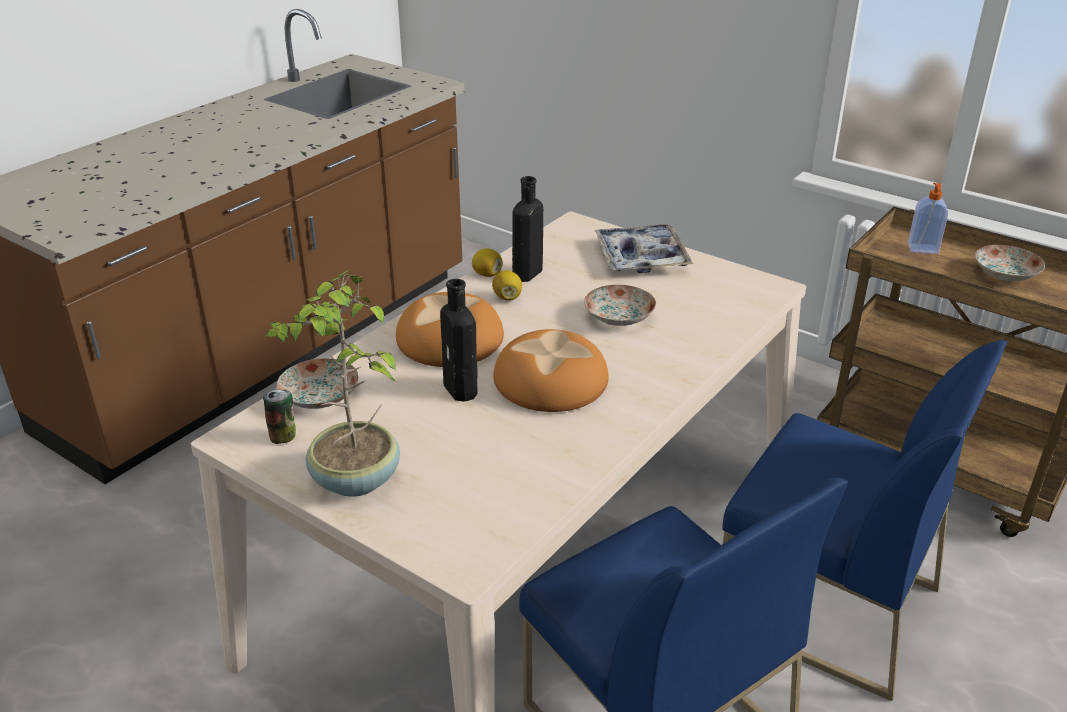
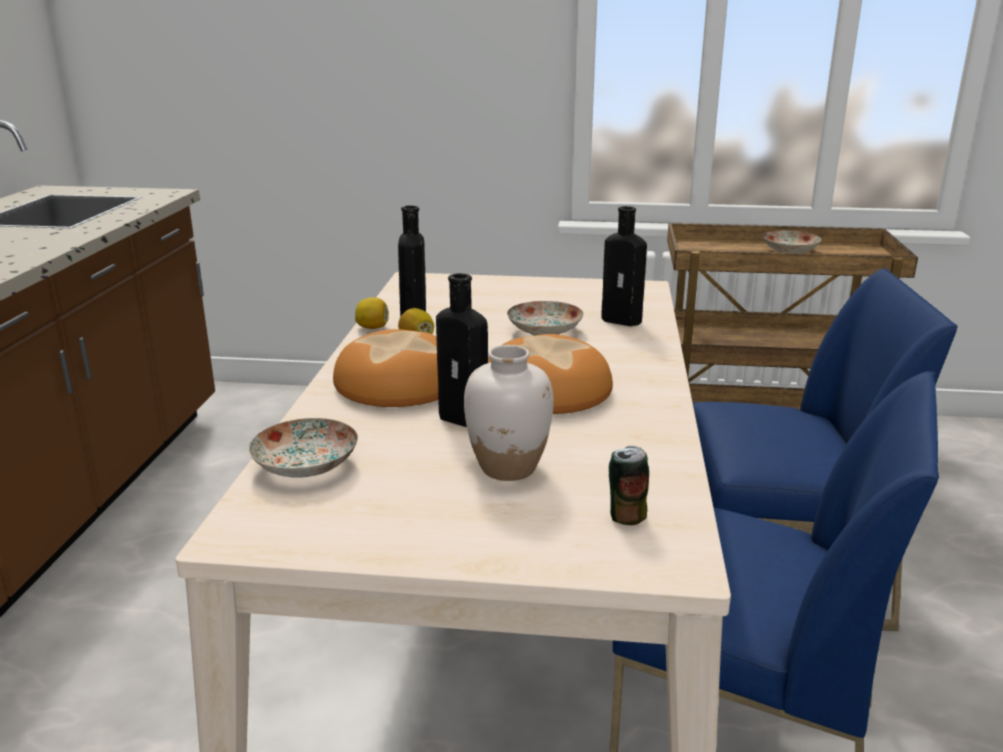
camera: 30 degrees left, 10 degrees down
can [263,389,296,444] -> can moved to [609,446,649,525]
potted plant [264,270,400,497] -> none
tray [595,224,693,274] -> none
soap dispenser [908,183,948,254] -> none
none -> white vase [464,345,554,481]
none -> black bottle [601,206,647,326]

